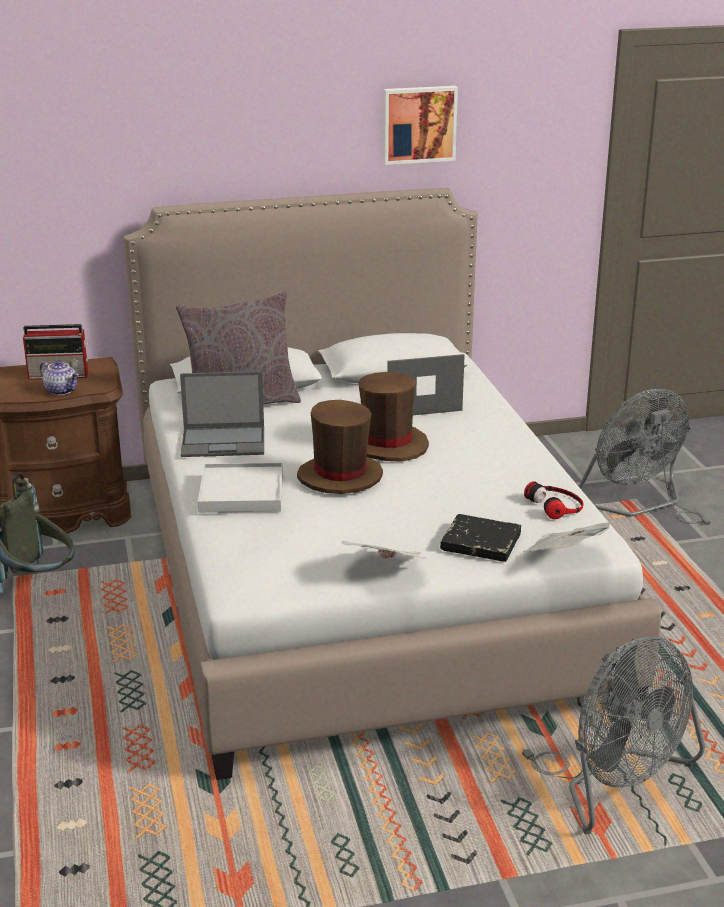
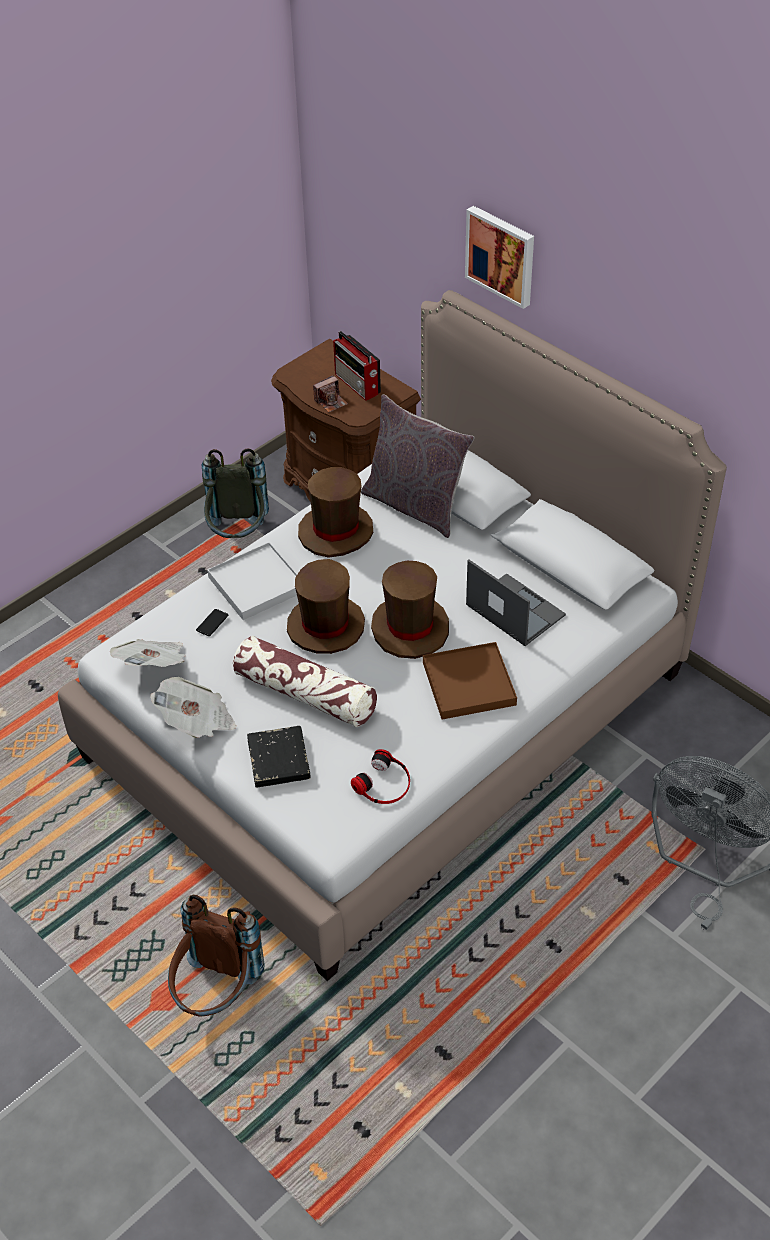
camera: 60 degrees right, 20 degrees up
teapot [40,360,79,395] -> camera [313,375,348,413]
laptop [180,371,264,457] -> brown hat [298,467,373,558]
picture [383,86,458,165] -> picture moved to [465,206,534,309]
grey fan [522,637,705,835] -> brown backpack [168,895,264,1016]
newspaper [523,522,613,552] -> newspaper moved to [110,639,186,667]
none -> phone [196,609,228,636]
none -> pillow [233,636,377,727]
none -> brown tray [423,642,517,719]

